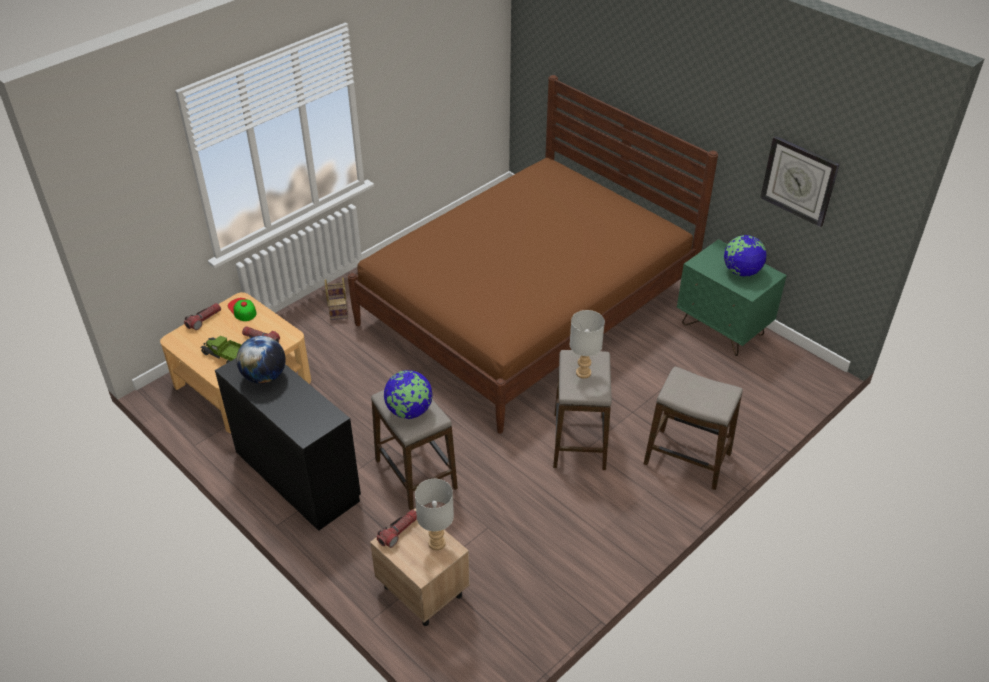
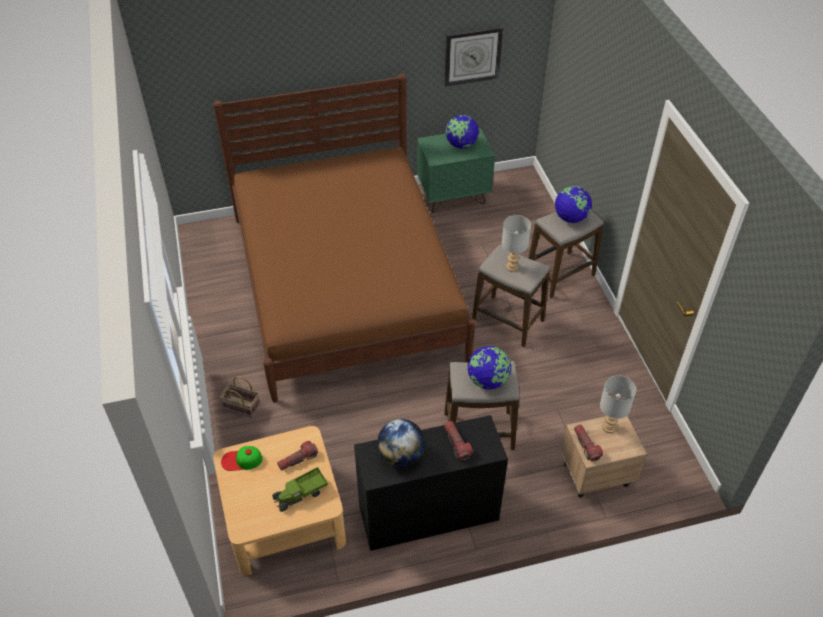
camera: 60 degrees left, 5 degrees up
flashlight [184,303,221,330] -> flashlight moved to [444,421,473,460]
none -> globe [555,186,592,223]

